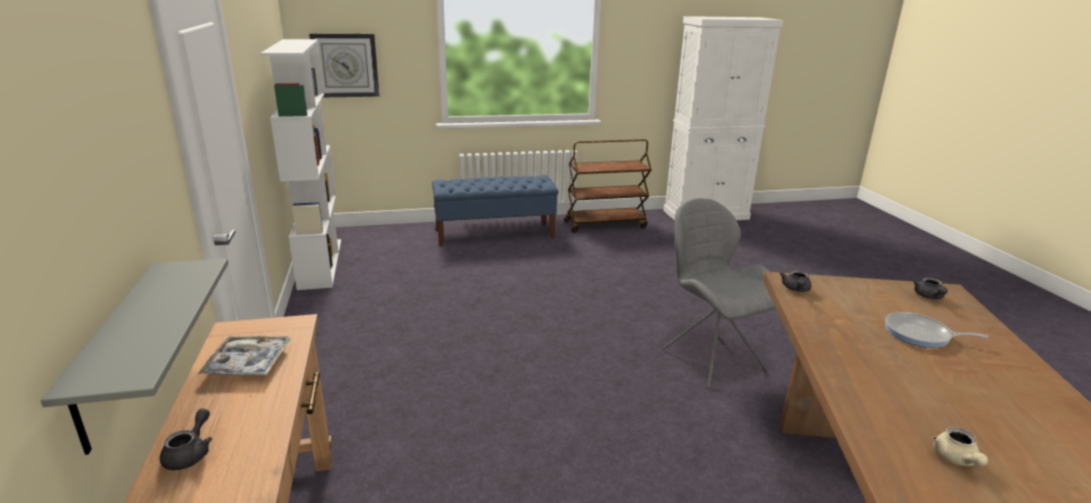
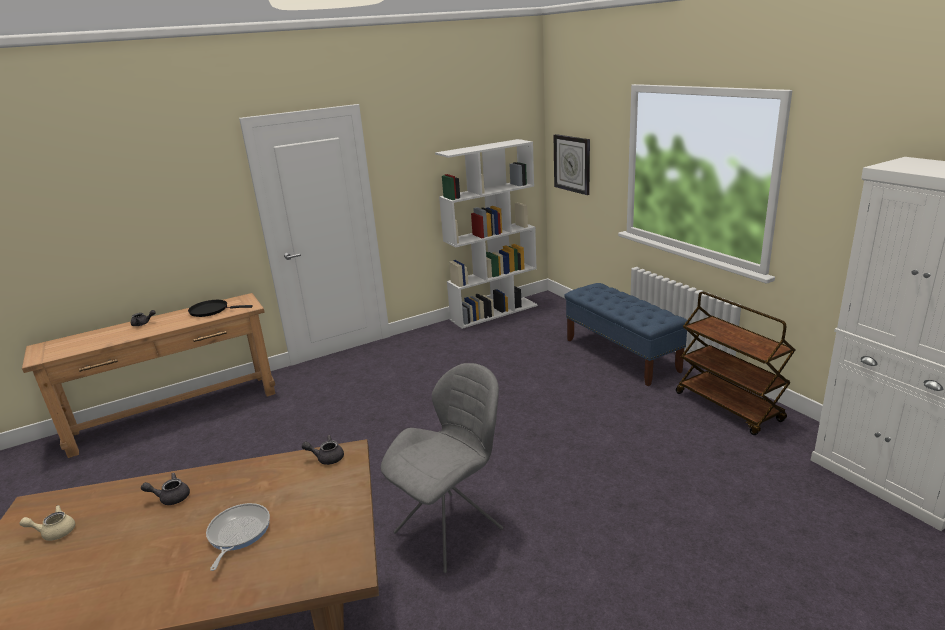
camera: 75 degrees right, 0 degrees up
grey shelf [41,259,228,455] -> none
tray [197,336,291,375] -> black frying pan [188,300,253,317]
grey teapot [913,277,948,300] -> grey teapot moved to [141,473,190,505]

